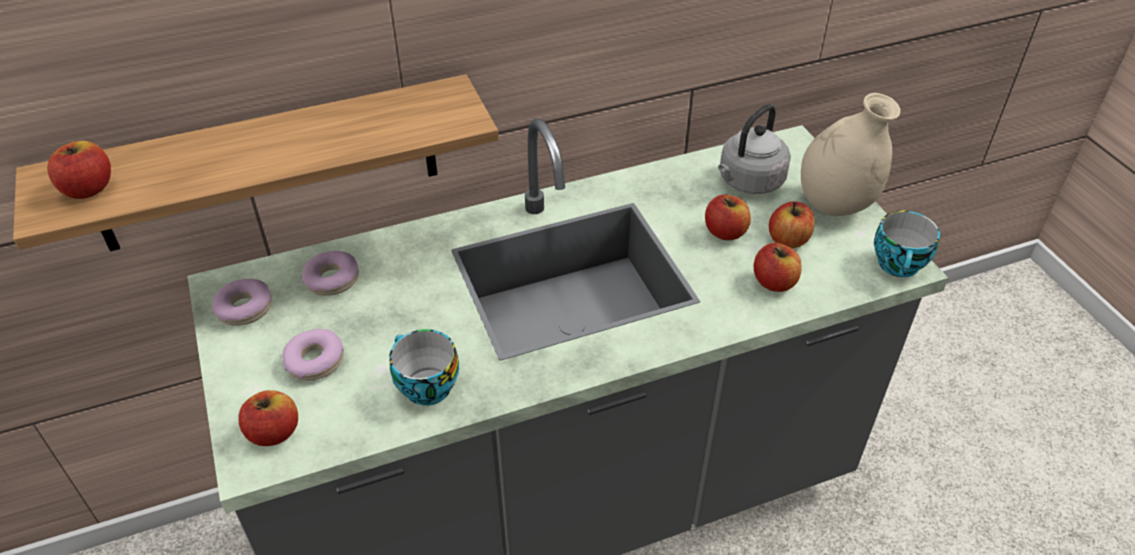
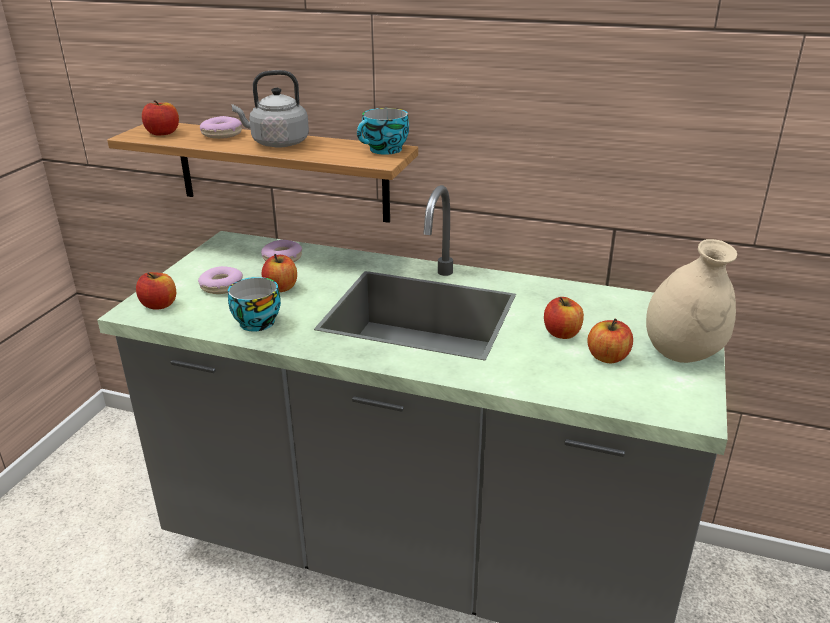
camera: 40 degrees right, 15 degrees down
donut [212,279,272,326] -> donut moved to [200,116,242,139]
grey kettle [718,104,791,194] -> grey kettle moved to [232,70,309,147]
apple [754,243,802,292] -> apple moved to [262,254,297,292]
cup [874,211,940,277] -> cup moved to [357,108,409,155]

